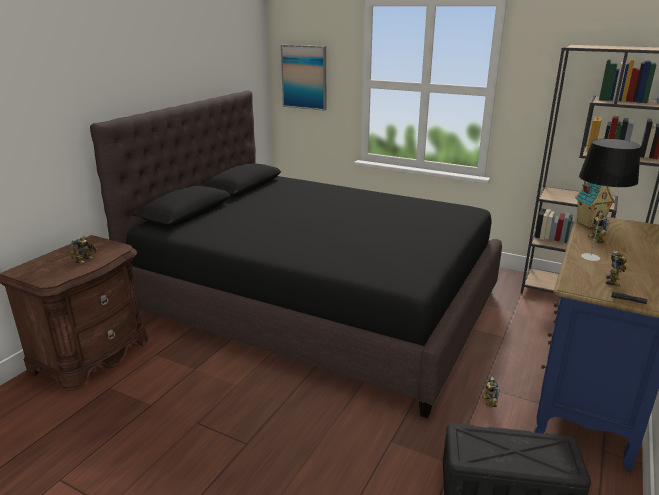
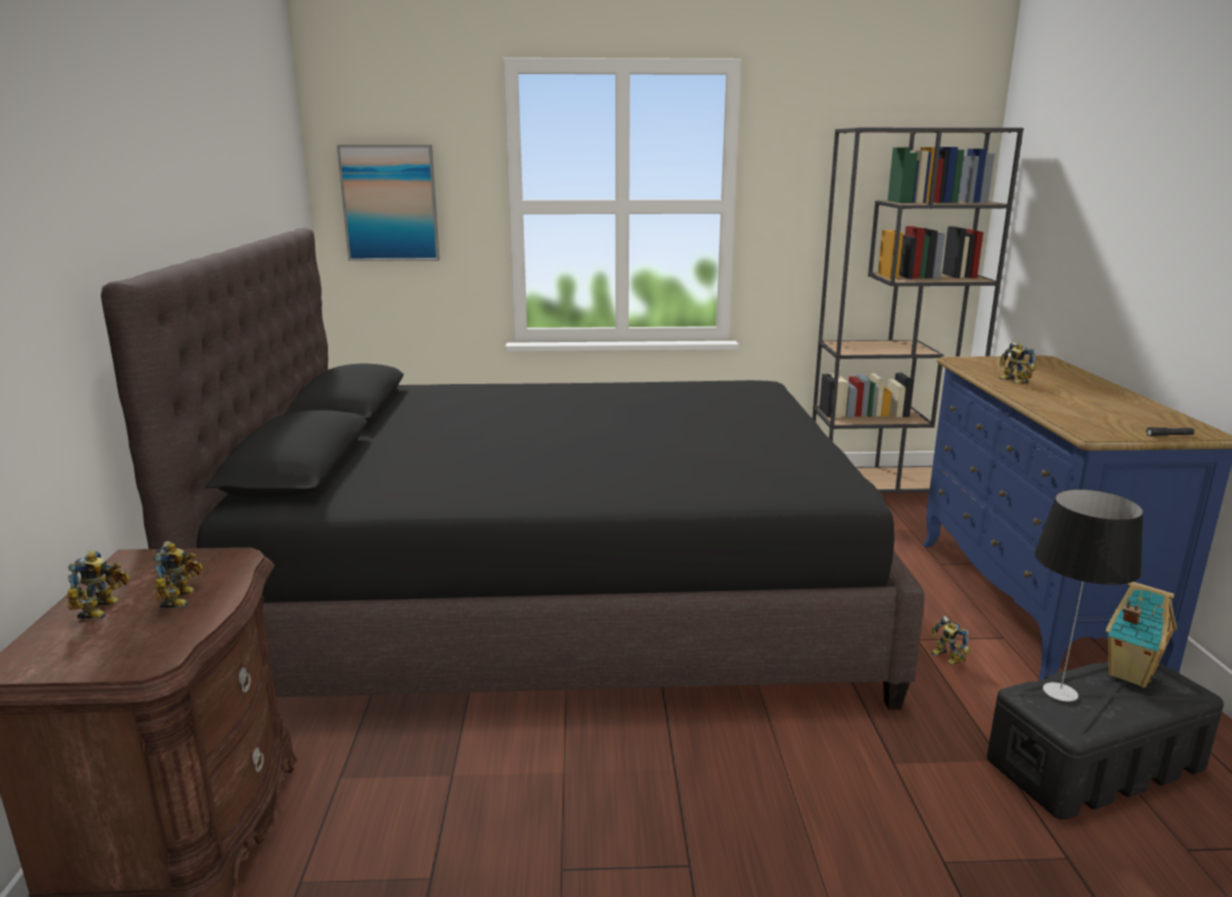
camera: 30 degrees left, 5 degrees down
toy house [575,181,615,228] -> toy house moved to [1105,582,1177,688]
table lamp [579,139,641,261] -> table lamp moved to [1035,489,1143,701]
toy robot [606,251,627,287] -> toy robot moved to [67,549,130,619]

